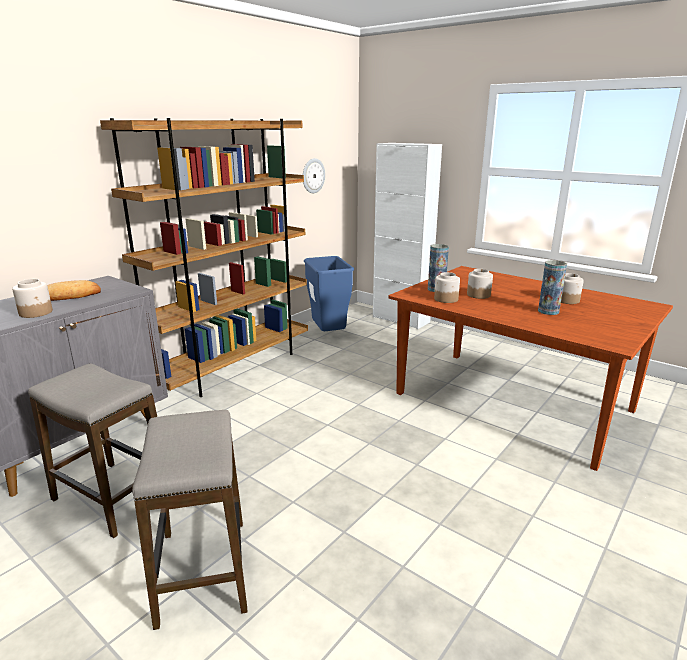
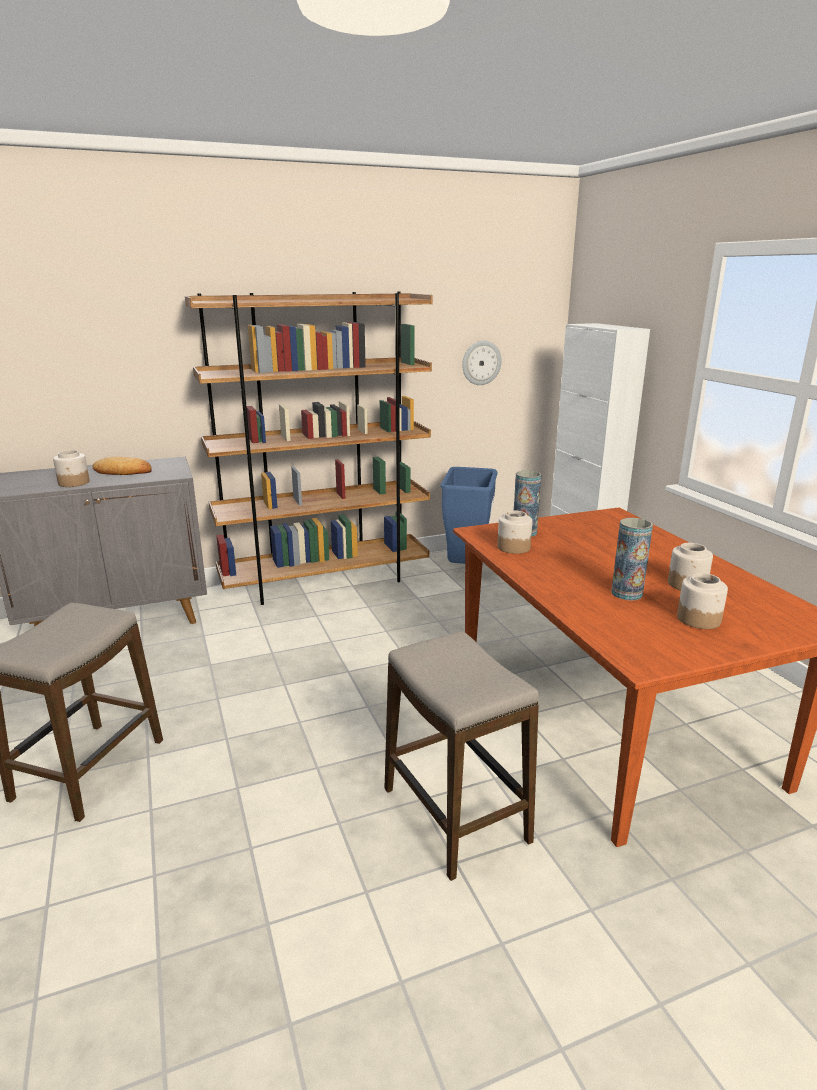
camera: 30 degrees right, 0 degrees up
stool [28,363,157,538] -> stool moved to [384,631,539,881]
jar [467,269,493,299] -> jar moved to [677,573,728,629]

